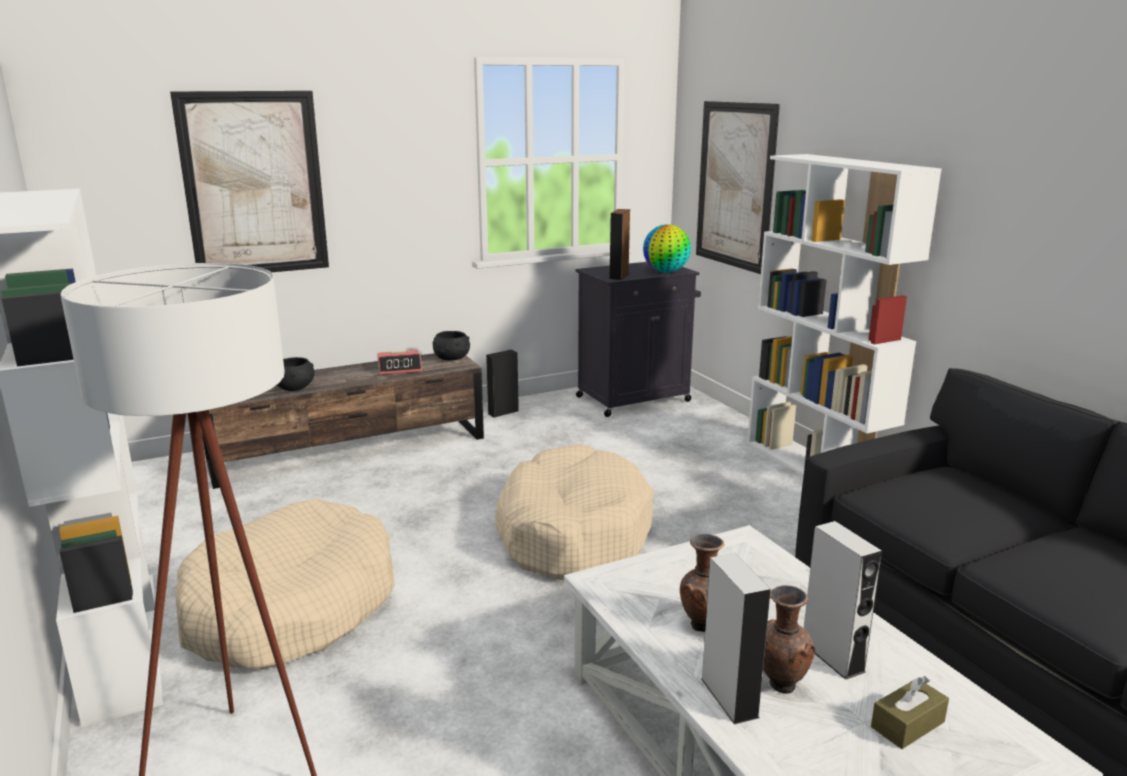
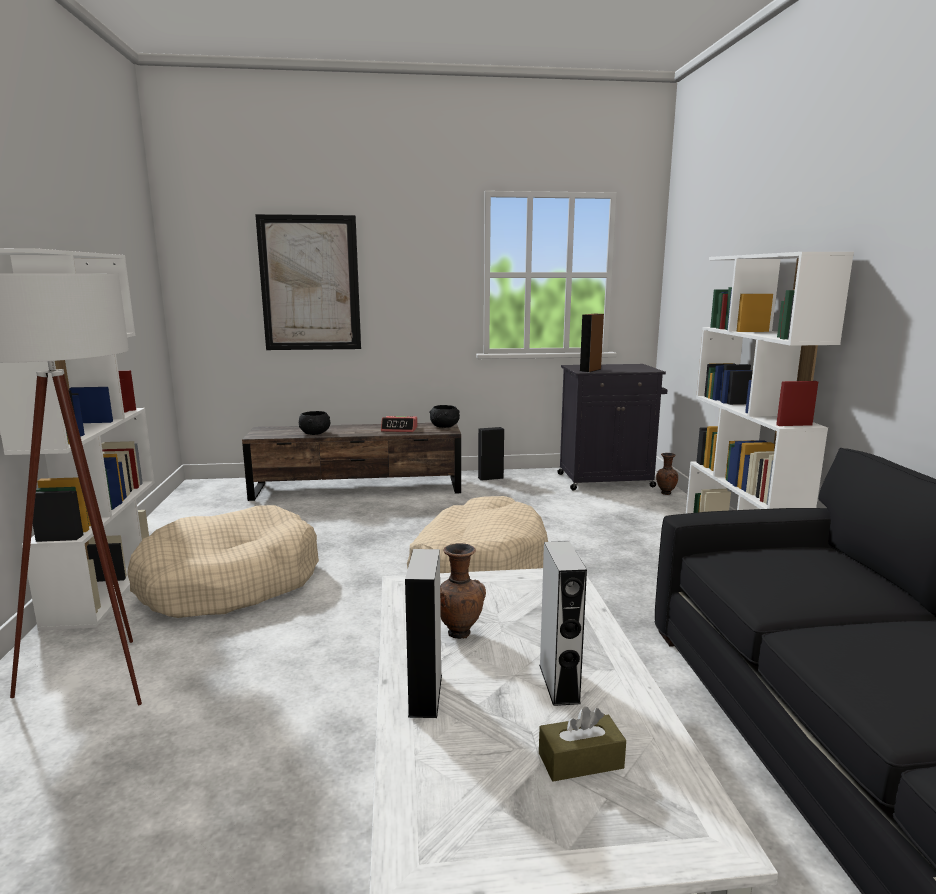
camera: 20 degrees right, 5 degrees down
globe [643,224,691,273] -> none
picture [696,101,780,274] -> none
brown vase [763,585,815,693] -> brown vase moved to [656,453,678,495]

